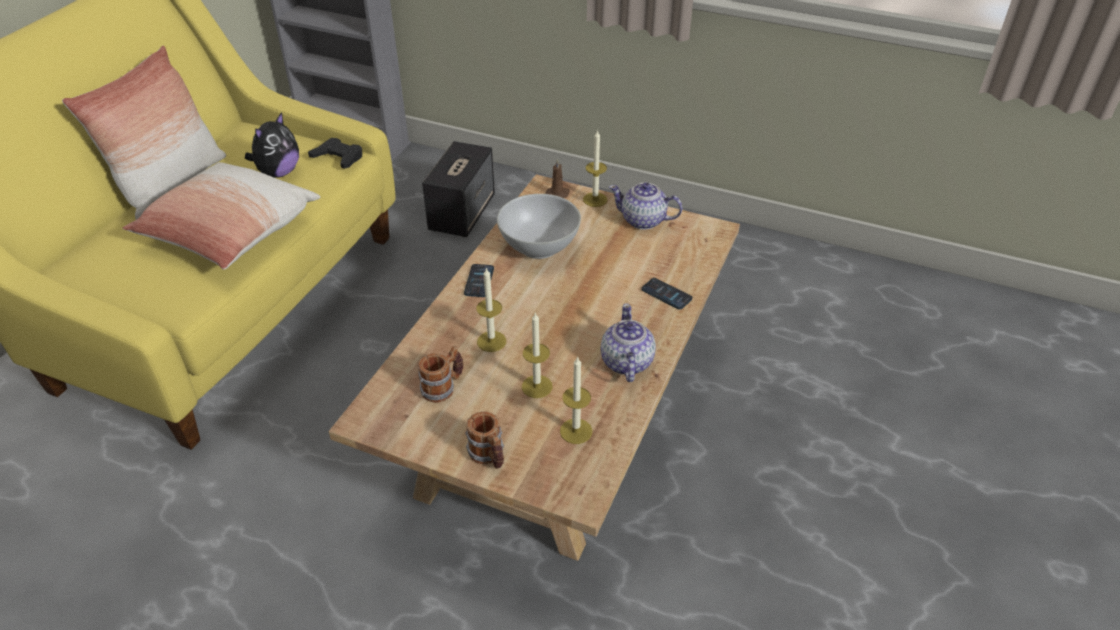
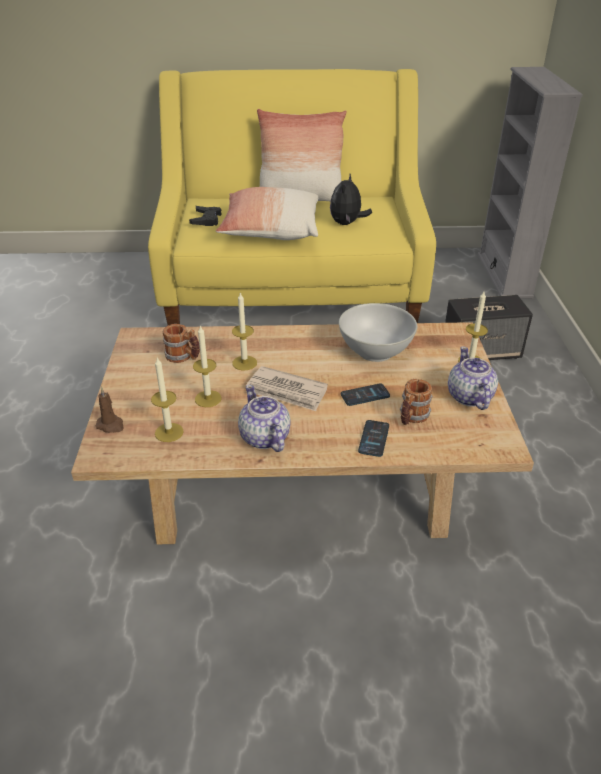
camera: 65 degrees right, 5 degrees down
plush toy [245,112,299,178] -> plush toy turned 105 degrees clockwise [330,174,372,225]
black game controller [308,138,362,169] -> black game controller moved to [189,206,222,226]
phone [464,264,494,297] -> phone moved to [341,384,390,406]
mug [465,411,504,469] -> mug moved to [400,379,433,425]
brown candle [546,159,570,198] -> brown candle moved to [96,387,124,433]
teapot [601,303,656,382] -> teapot turned 90 degrees counterclockwise [238,385,291,452]
none -> newspaper [246,366,328,411]

